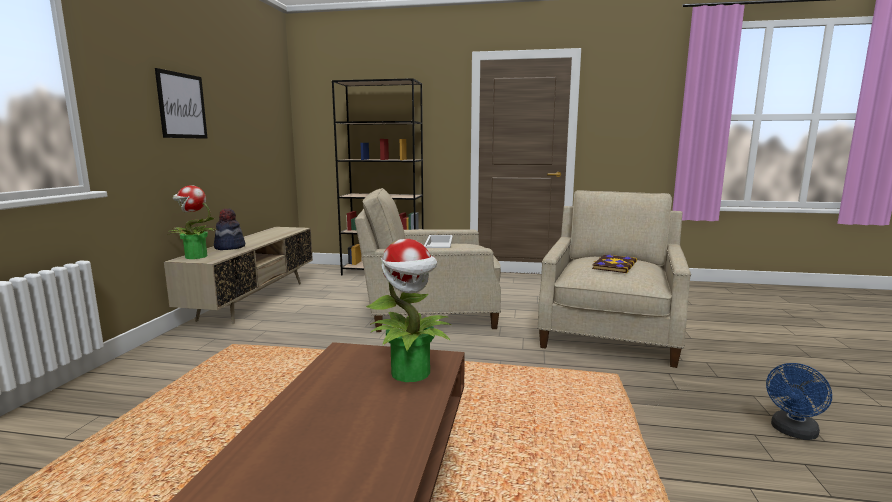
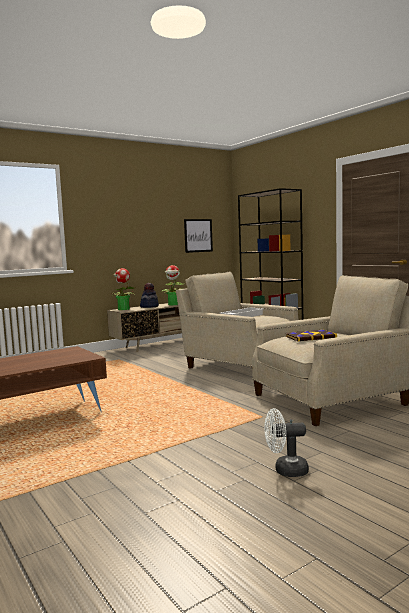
camera: 45 degrees right, 5 degrees down
picture [155,68,208,139] -> picture moved to [184,219,213,253]
potted plant [366,239,451,382] -> potted plant moved to [161,265,184,305]
blue fan [766,363,832,440] -> white fan [264,408,309,477]

